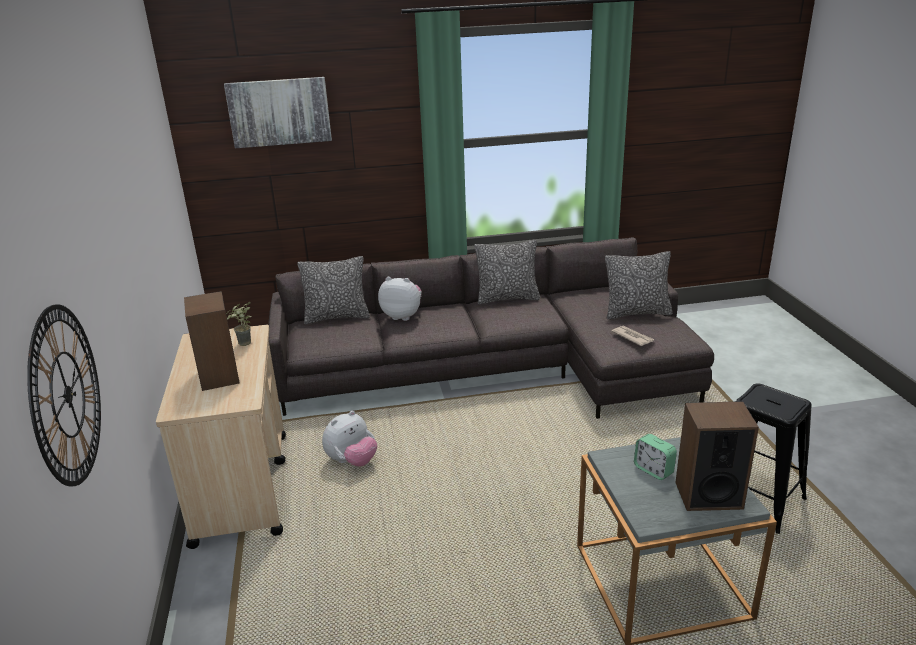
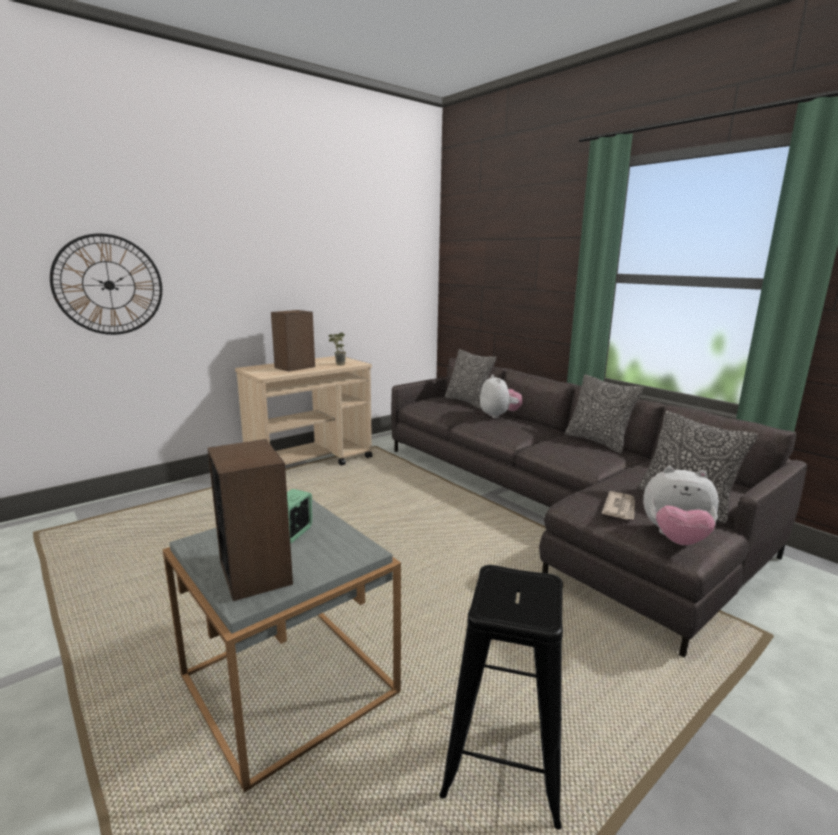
camera: 60 degrees right, 10 degrees down
picture [224,77,332,148] -> none
plush toy [322,411,377,467] -> plush toy moved to [643,467,719,545]

